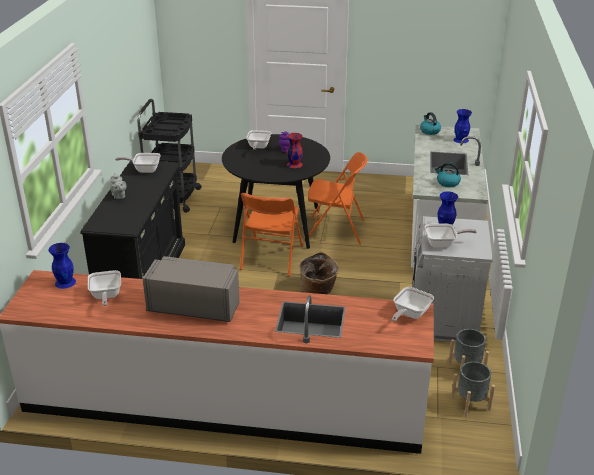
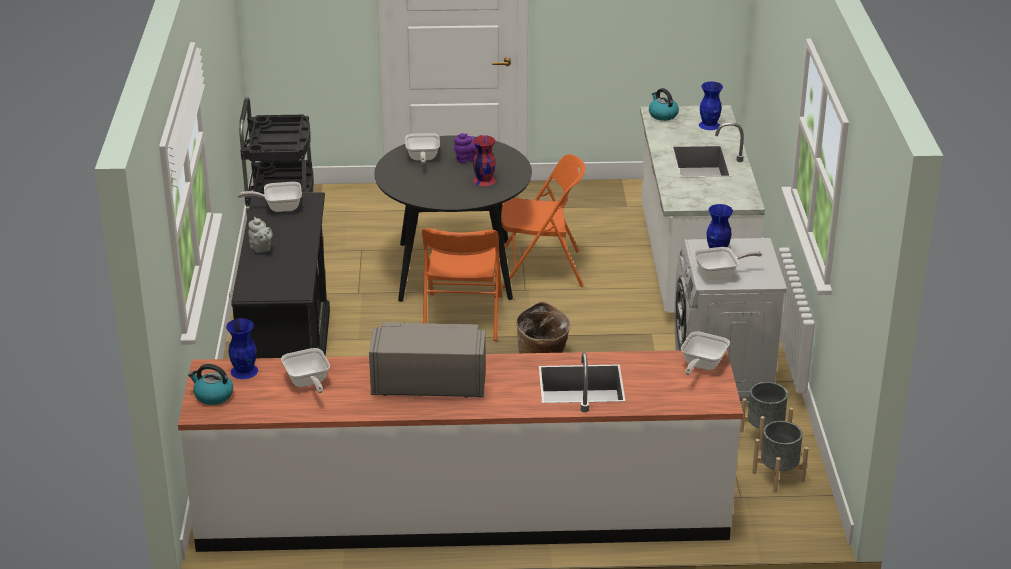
camera: 10 degrees left, 0 degrees up
kettle [435,162,461,187] -> kettle moved to [188,364,233,405]

